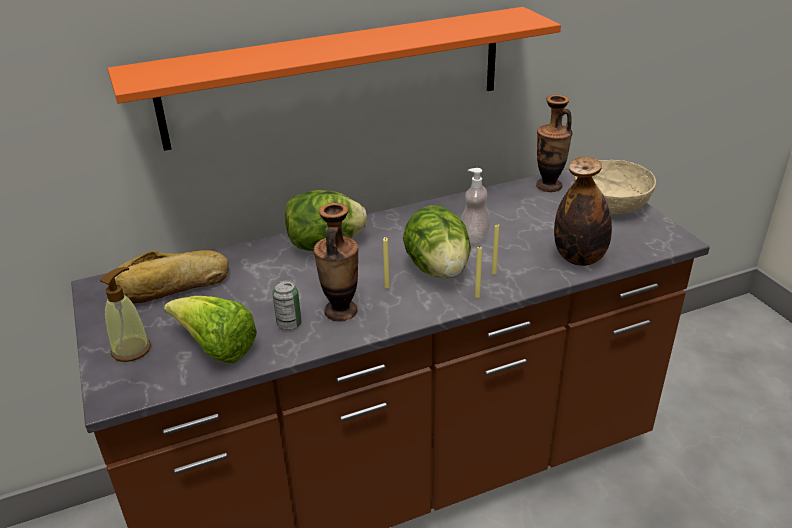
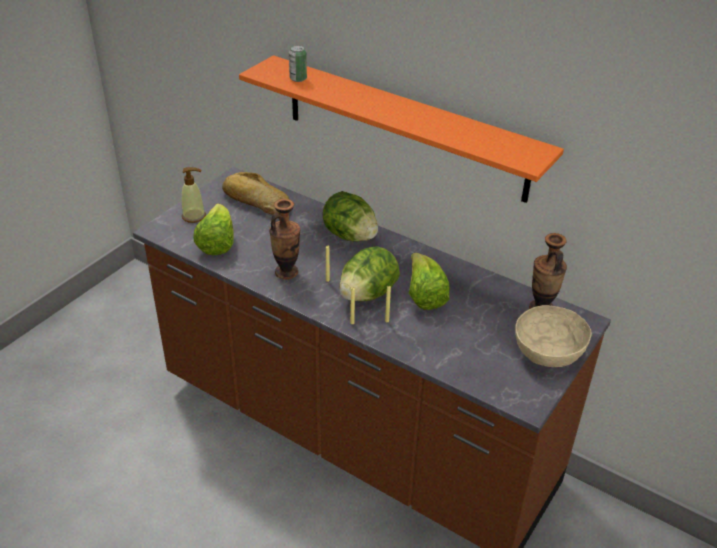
camera: 55 degrees right, 5 degrees up
can [272,280,302,330] -> can moved to [289,45,307,82]
soap dispenser [461,168,491,243] -> lettuce [409,253,450,310]
bottle [554,157,612,266] -> none

